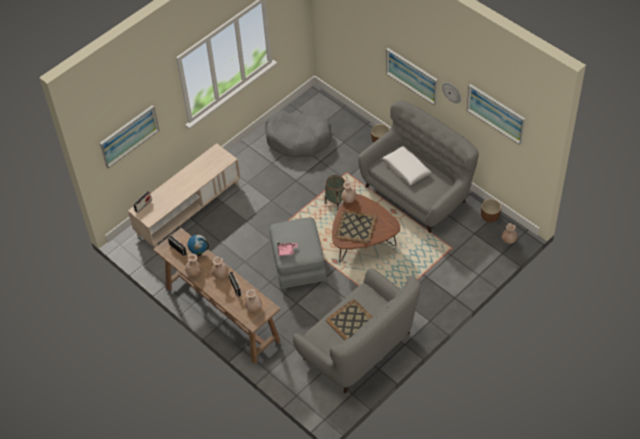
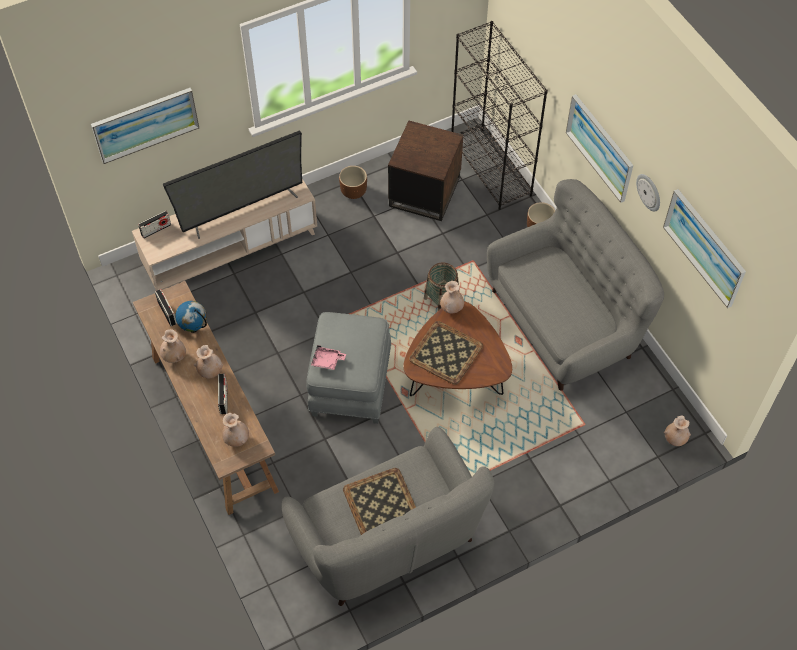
camera: 15 degrees right, 5 degrees up
grey dog bed [265,110,332,157] -> brown side table [388,121,463,221]
white pillow [383,146,432,185] -> none
brown planter [481,199,501,222] -> brown planter moved to [339,166,367,199]
none -> television [163,131,302,239]
none -> black bookcase [451,21,548,210]

